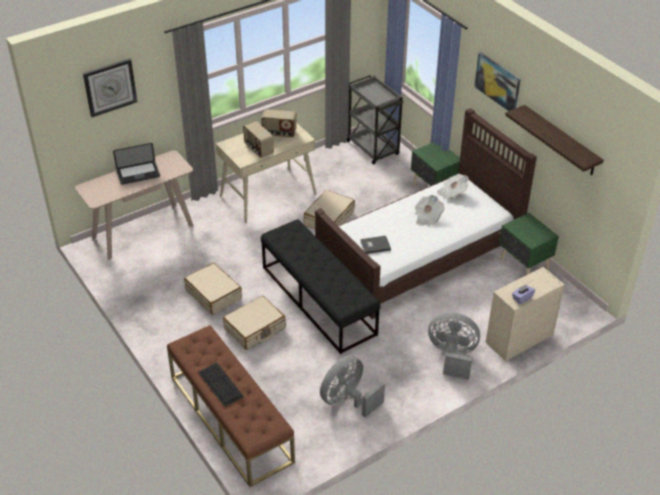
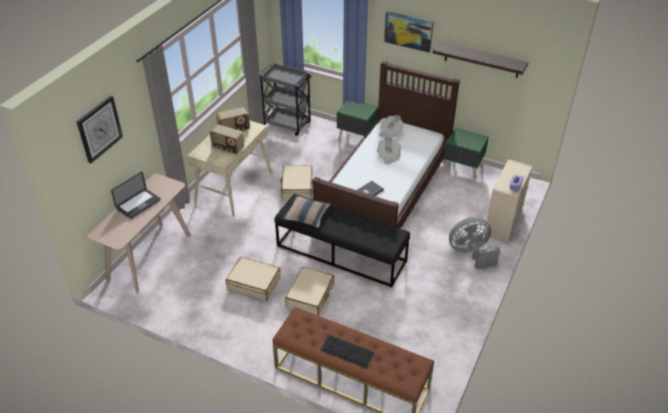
camera: 30 degrees left, 0 degrees up
grey fan [320,355,385,418] -> none
none -> pillow [282,196,331,228]

